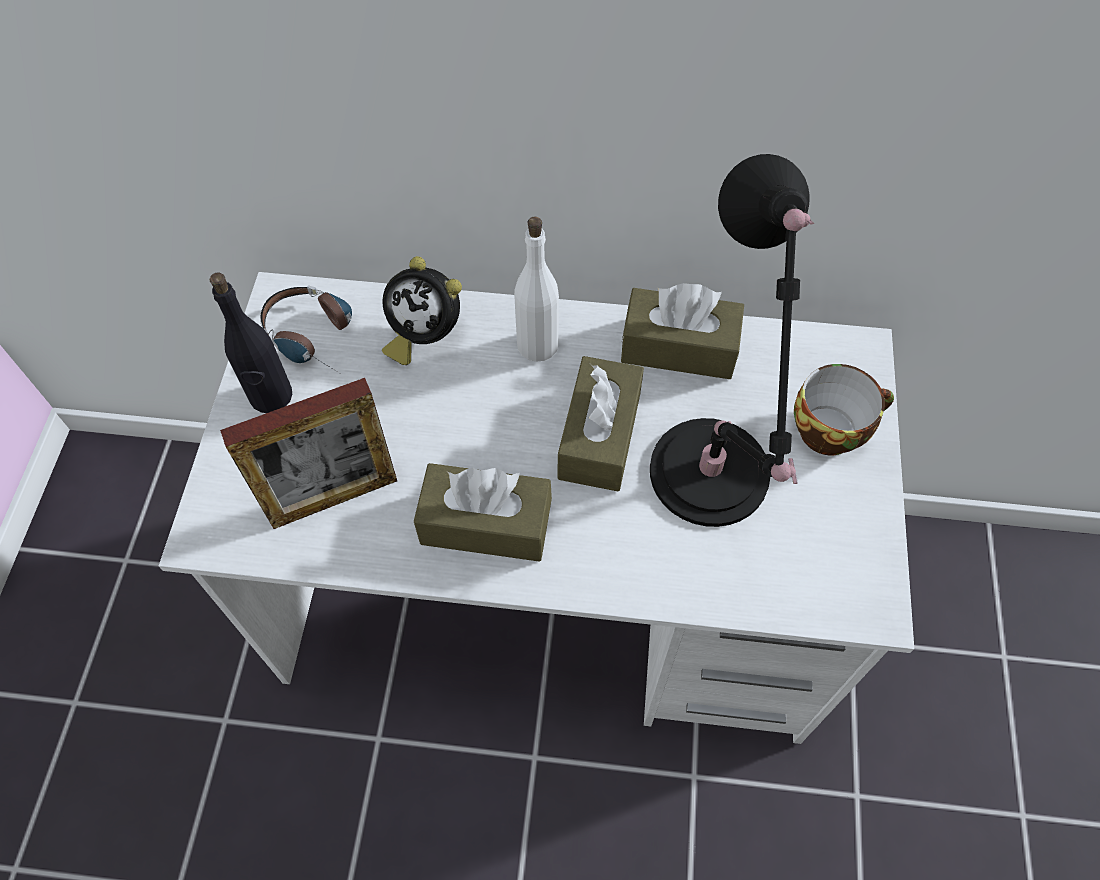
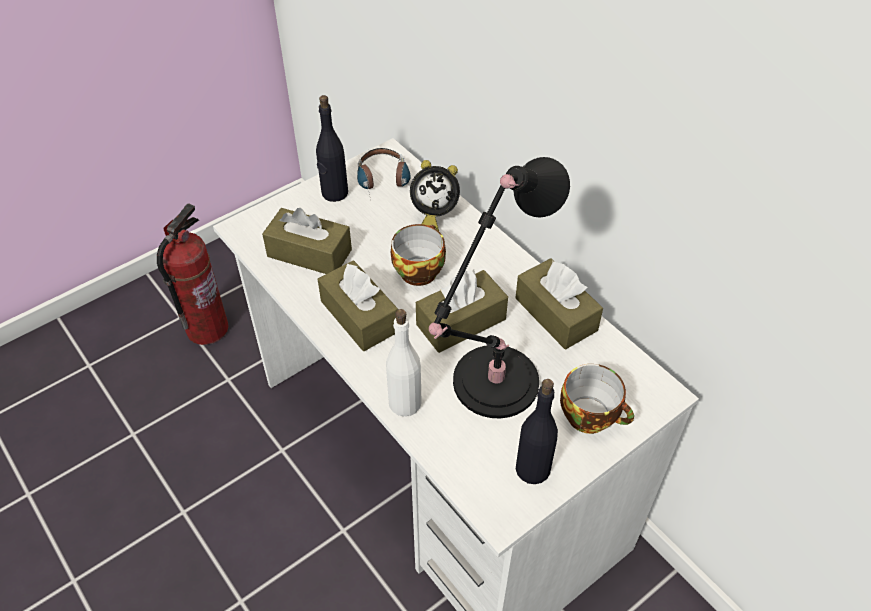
camera: 45 degrees right, 10 degrees down
picture frame [220,378,397,529] -> brown tissue box [262,208,352,274]
alarm clock [382,256,462,365] -> alarm clock turned 75 degrees counterclockwise [410,160,460,231]
white bottle [514,217,559,362] -> white bottle moved to [386,309,422,416]
none -> fire extinguisher [157,203,229,345]
none -> cup [391,224,446,286]
none -> black bottle [516,379,558,484]

